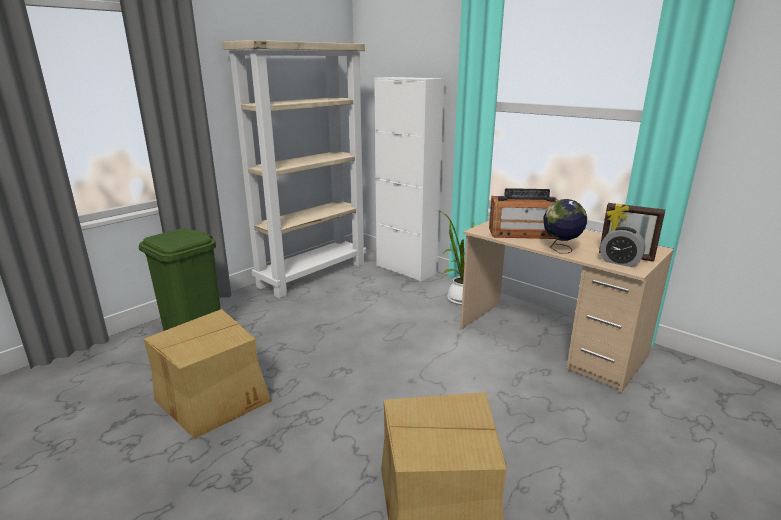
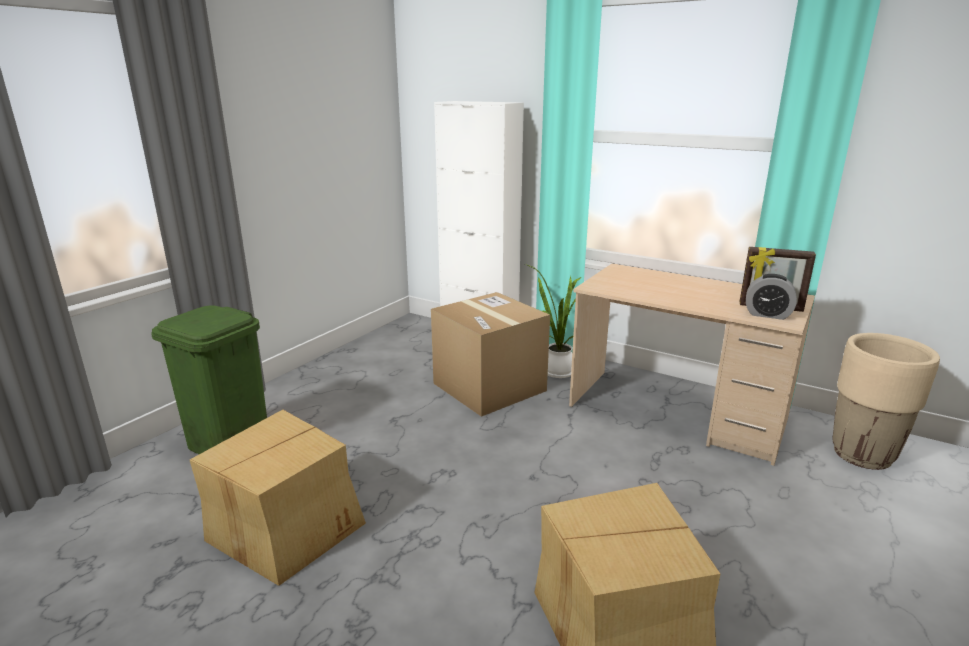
camera: 10 degrees left, 0 degrees up
beige bookcase [222,40,366,298] -> none
radio [489,188,558,239] -> none
globe [543,199,587,253] -> none
none -> cardboard box [431,292,550,417]
none -> beige planter [832,333,940,470]

